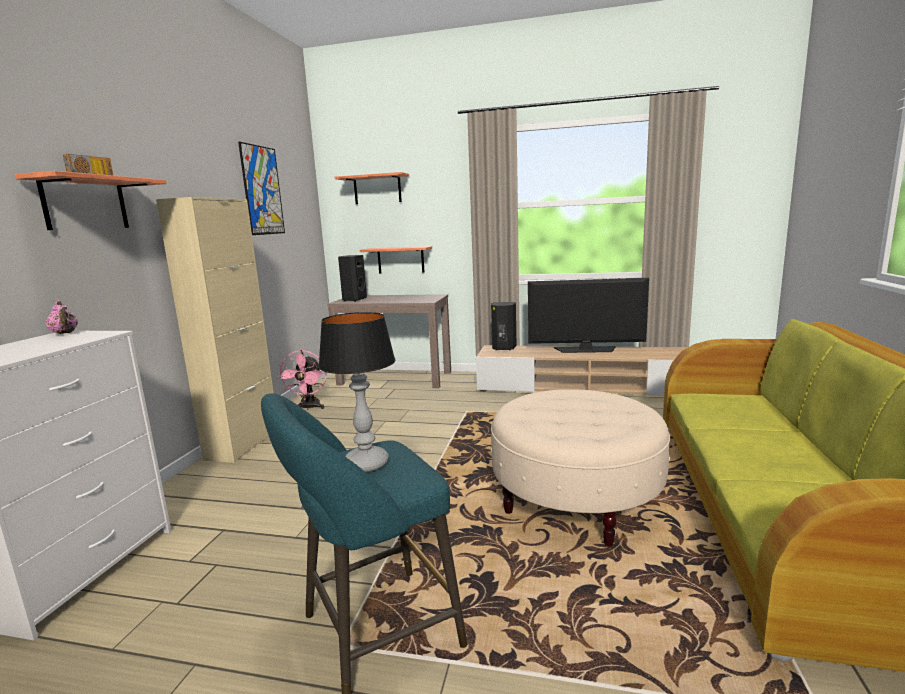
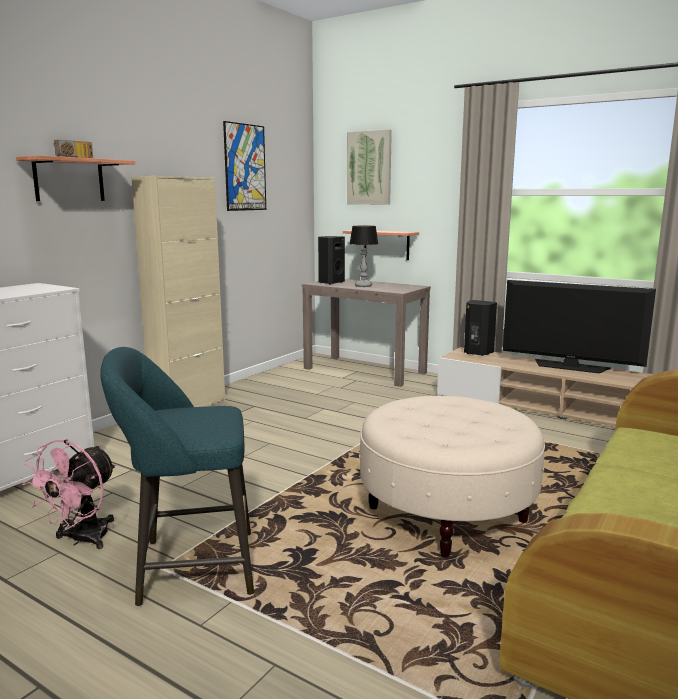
camera: 20 degrees right, 0 degrees up
pink teapot [45,301,78,334] -> none
pink fan [278,350,327,410] -> pink fan moved to [22,440,116,549]
table lamp [318,312,395,472] -> table lamp moved to [349,226,378,287]
shelf [335,172,409,204] -> picture [347,129,392,205]

